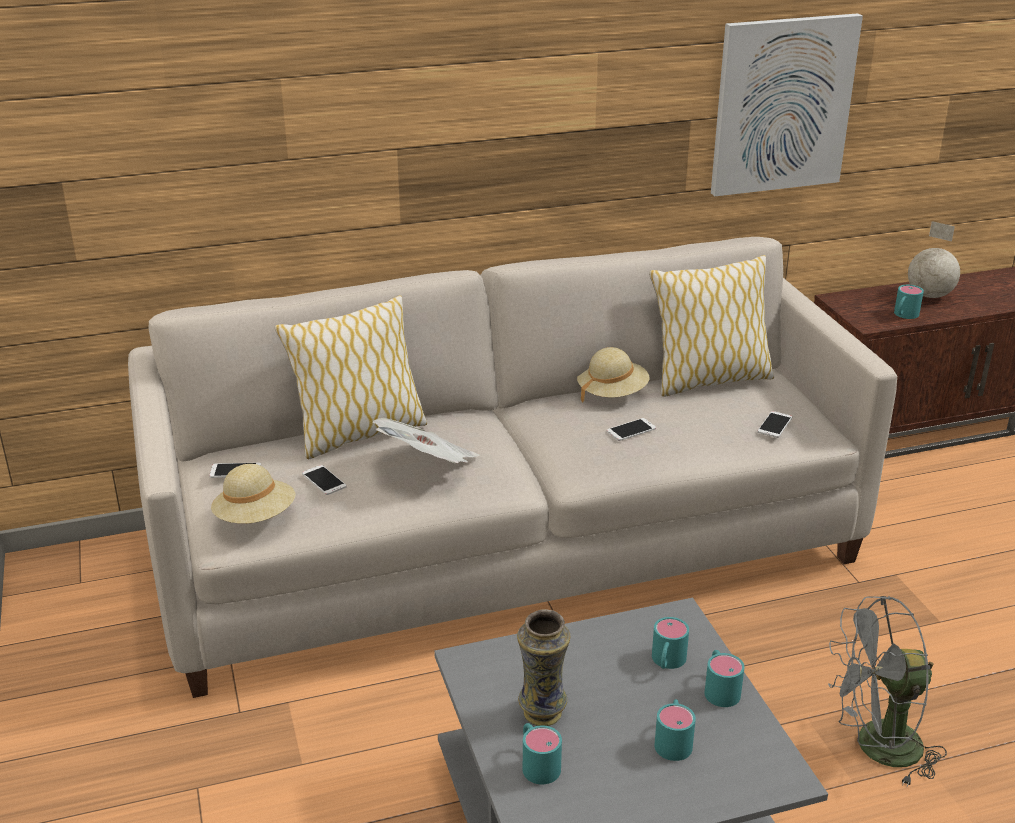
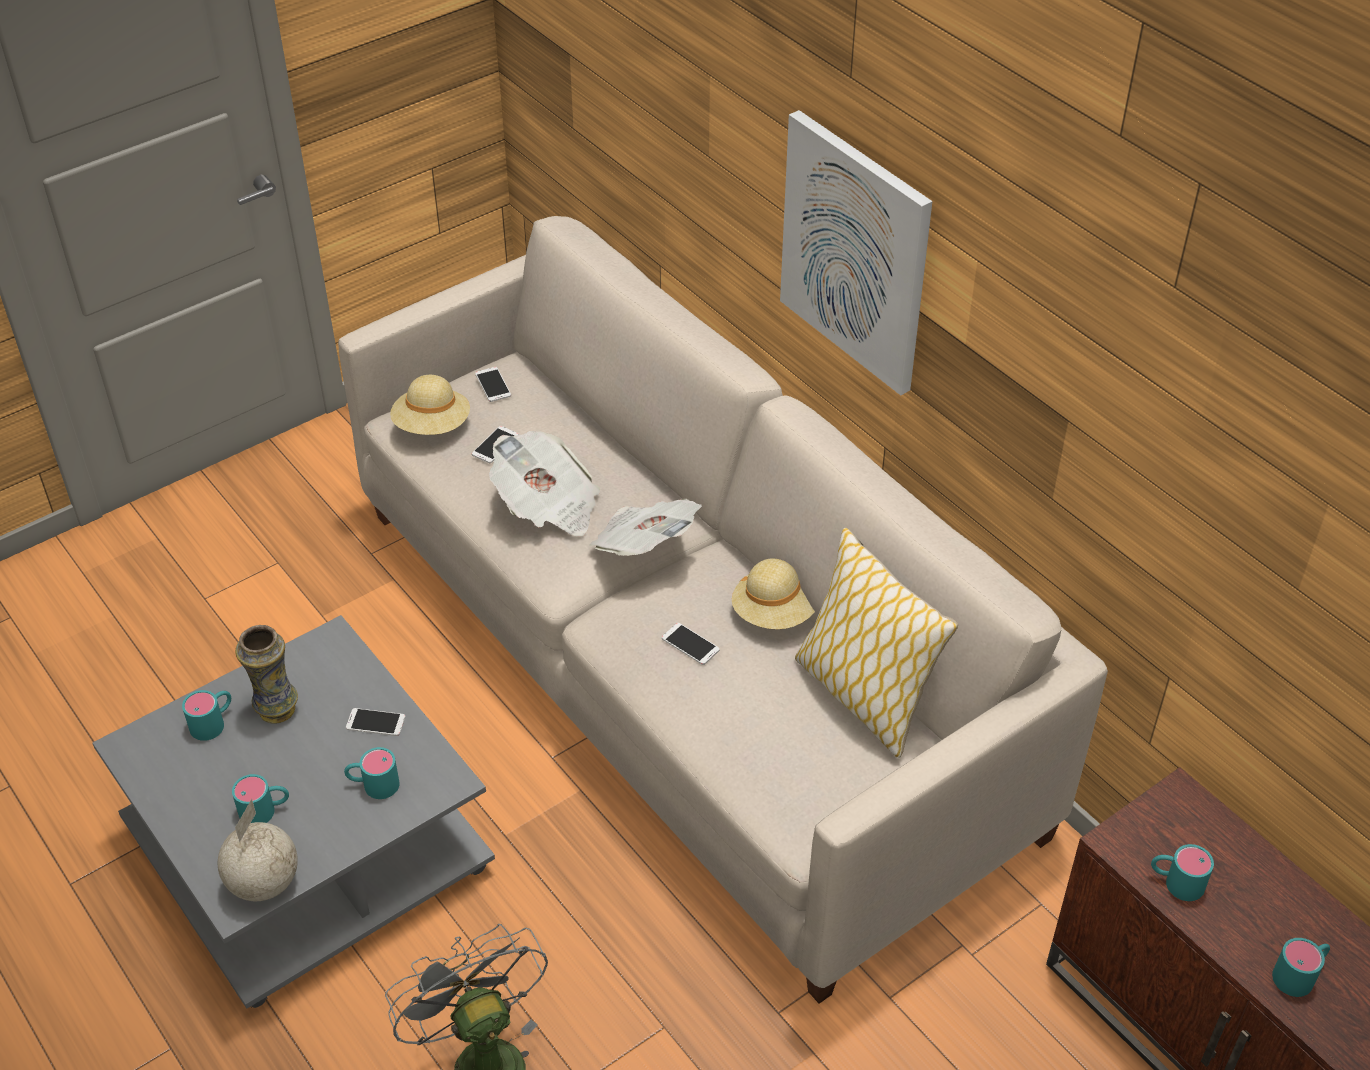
camera: 70 degrees right, 15 degrees up
pillow [275,295,428,459] -> none
turquoise mug [705,650,745,707] -> turquoise mug moved to [1272,938,1330,997]
picture [711,13,863,196] -> picture moved to [780,110,932,395]
phone [757,411,792,438] -> phone moved to [346,708,406,736]
globe [908,221,960,298] -> globe moved to [218,799,298,901]
none -> newspaper [589,499,702,556]

